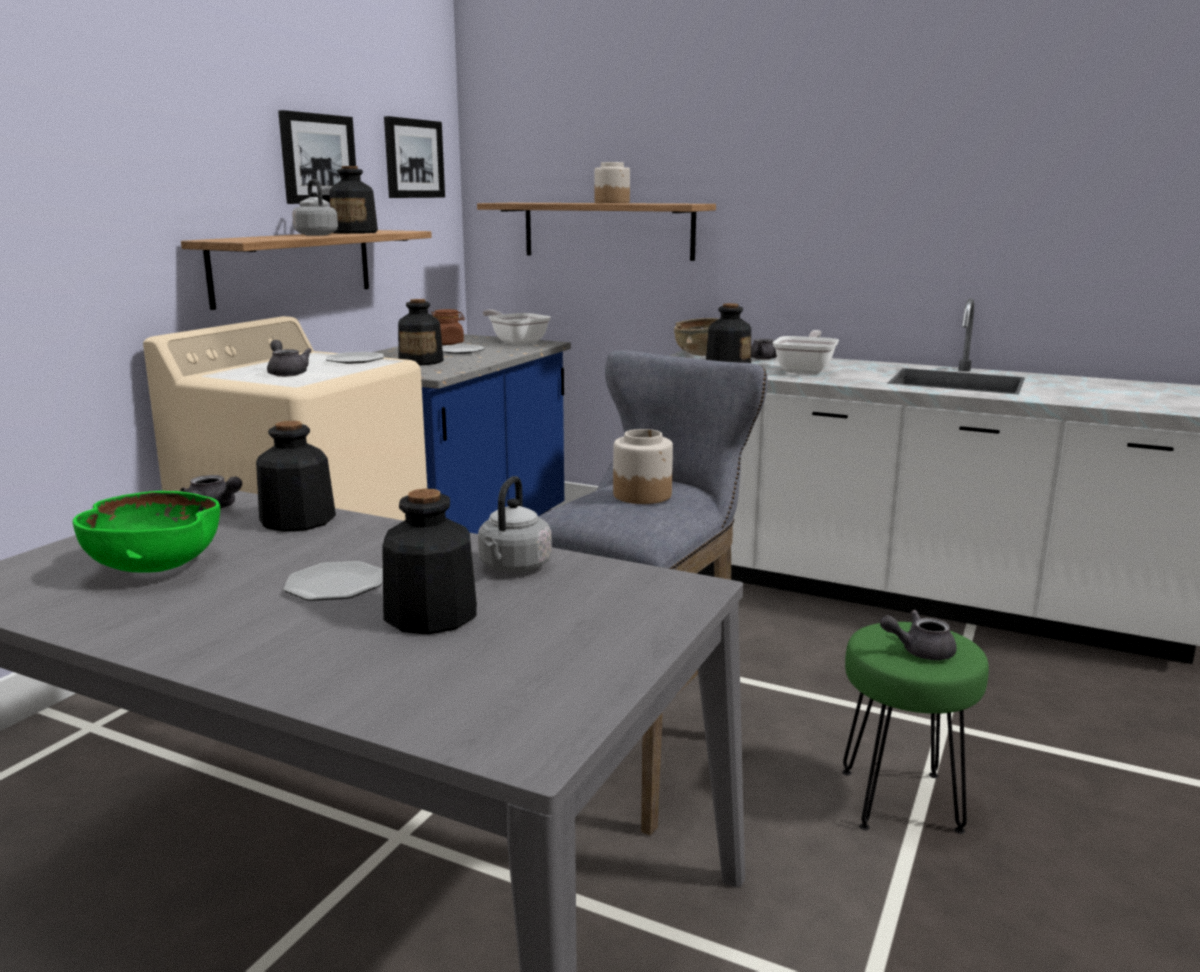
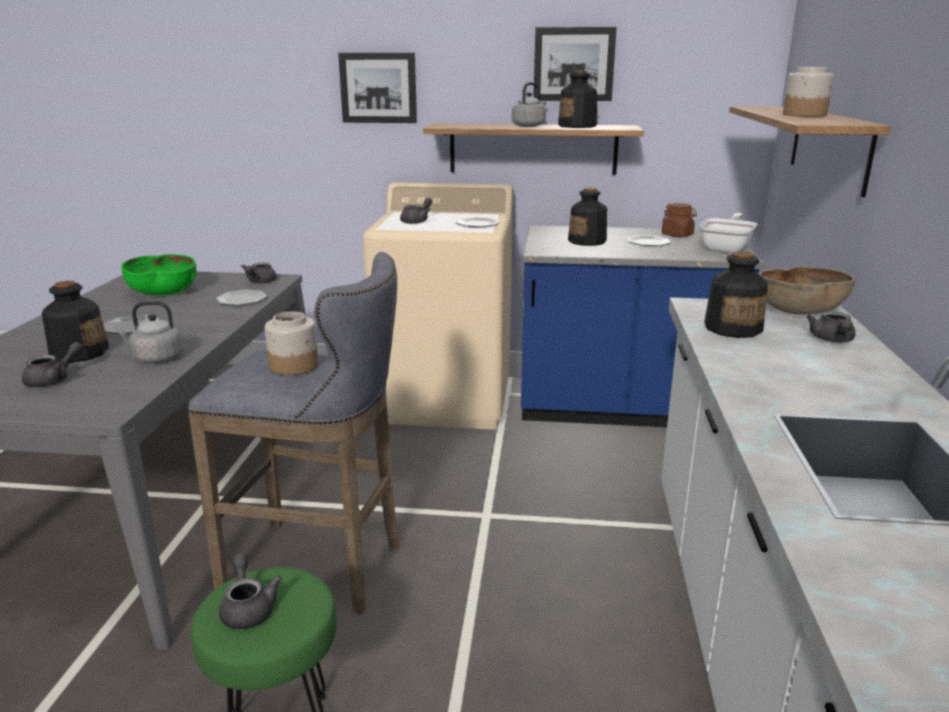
camera: 70 degrees right, 5 degrees up
bottle [256,421,336,532] -> plate [215,290,267,306]
picture [384,116,445,198] -> picture moved to [338,53,417,123]
frying pan [773,330,839,374] -> none
none -> grey teapot [22,342,84,387]

